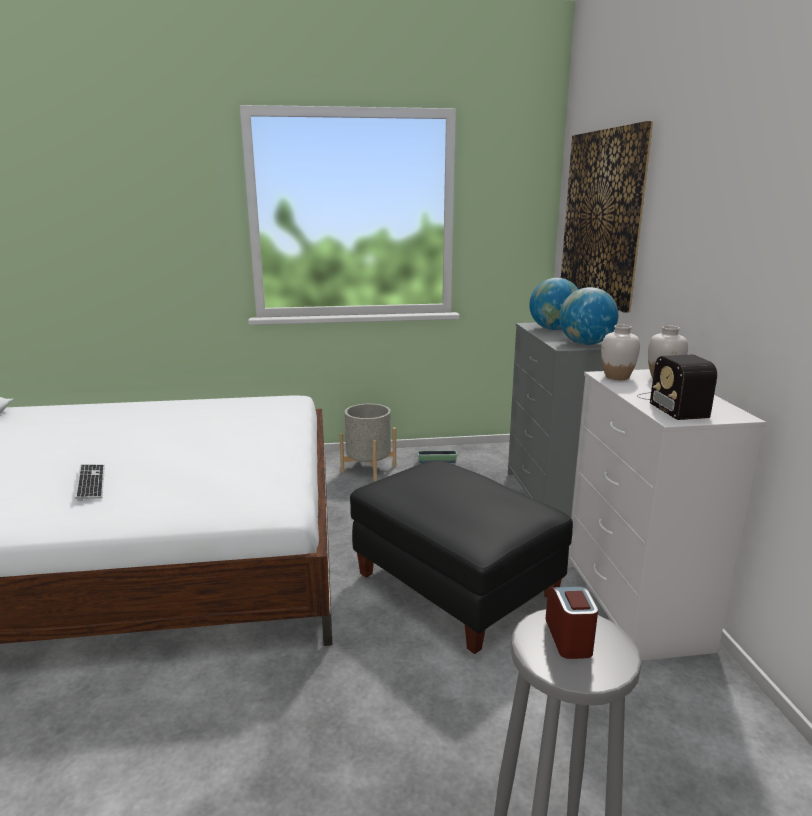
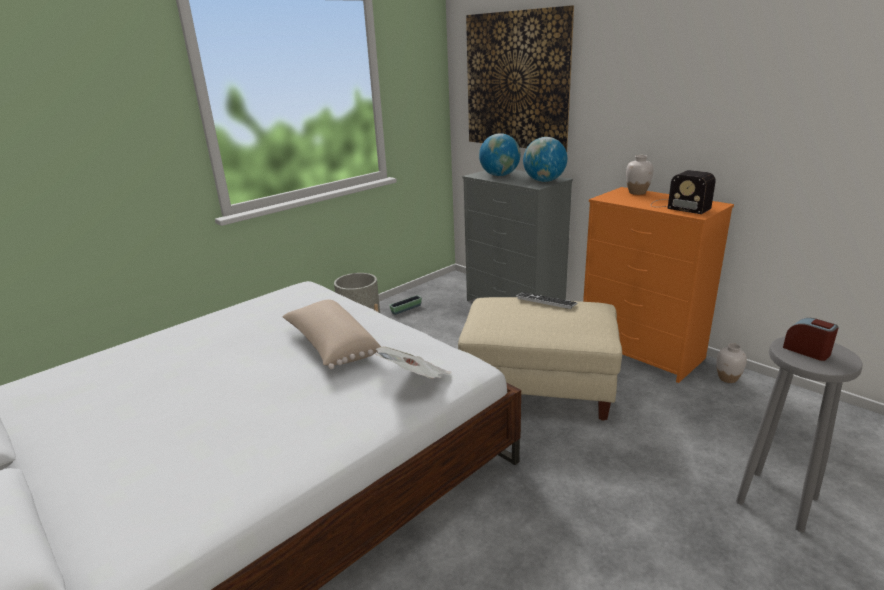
camera: 35 degrees left, 5 degrees up
keyboard [75,465,105,501] -> keyboard moved to [516,292,578,309]
black ottoman [350,460,573,654] -> beige ottoman [458,297,622,421]
white dresser [568,369,766,661] -> orange dresser [583,187,734,383]
white vase [601,324,640,380] -> white vase moved to [717,343,747,383]
none -> beige pillow [282,299,381,369]
none -> newspaper [375,347,451,379]

